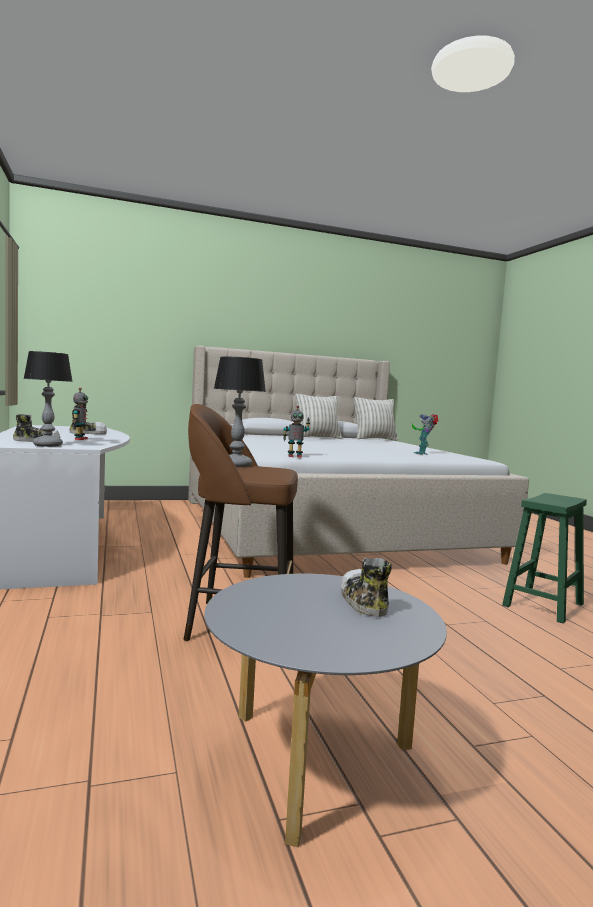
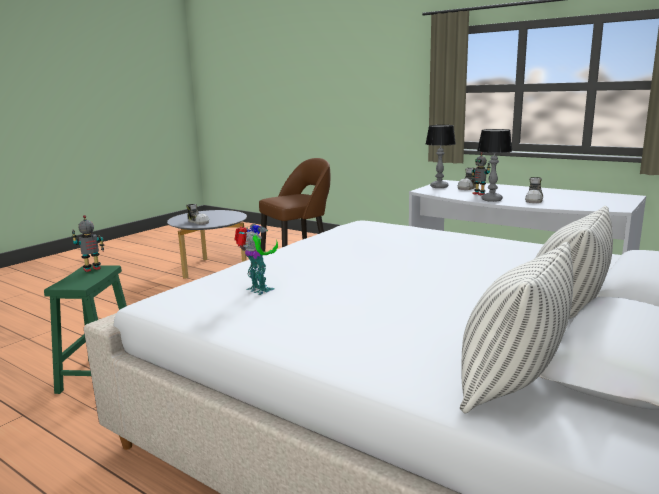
camera: 145 degrees right, 10 degrees up
table lamp [214,356,266,467] -> table lamp moved to [477,129,512,202]
toy robot [283,406,310,458] -> toy robot moved to [72,215,104,272]

